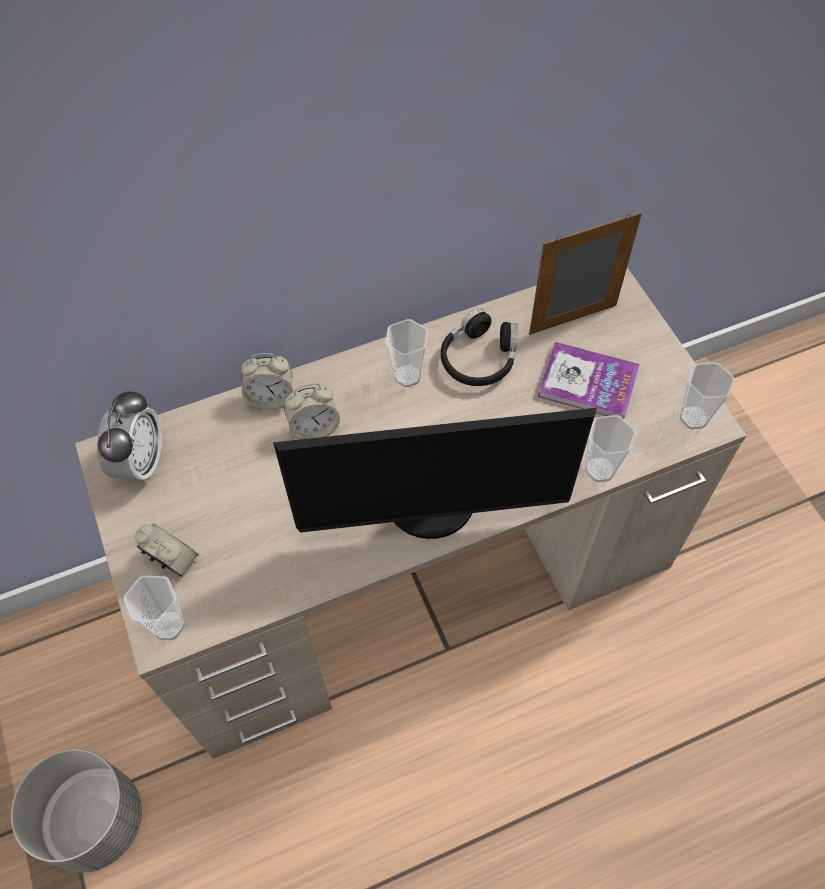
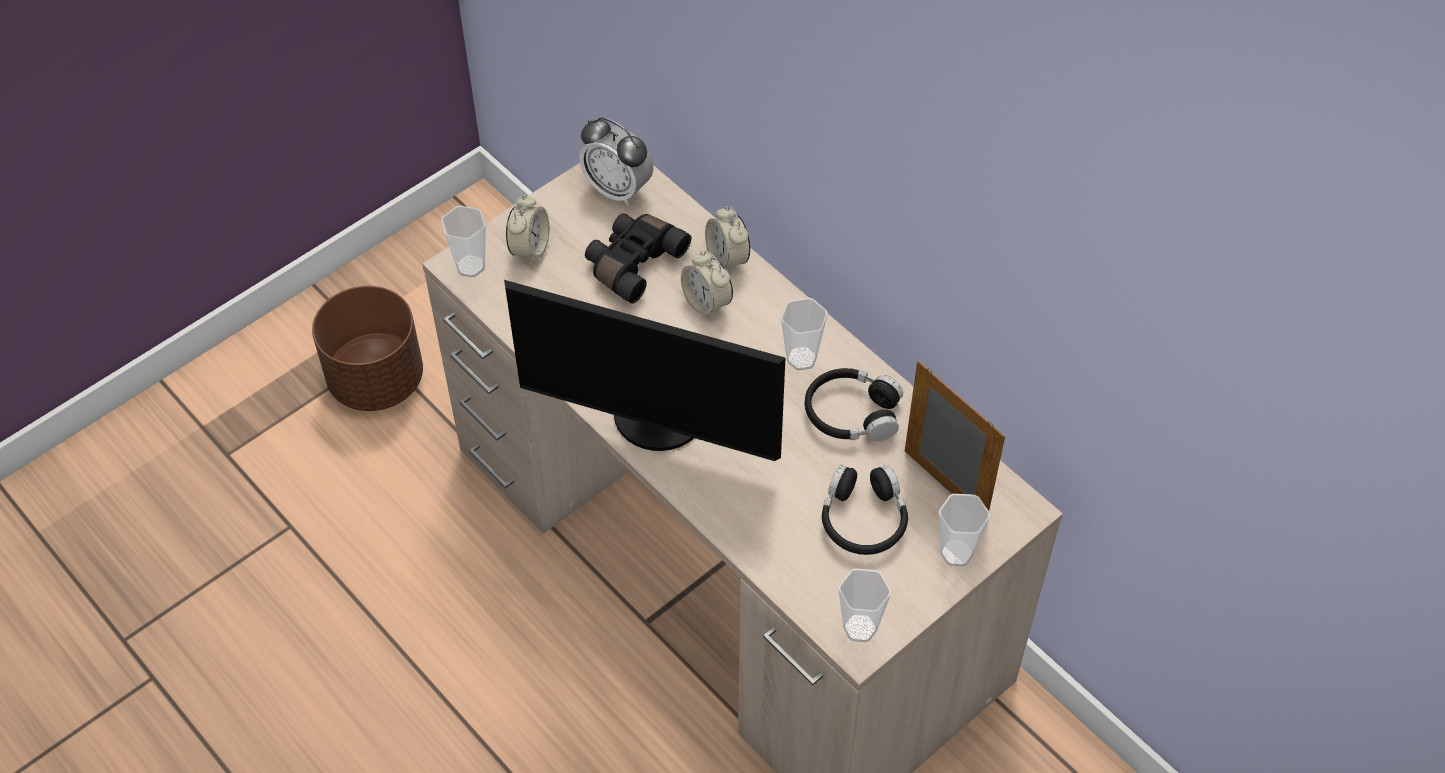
camera: 70 degrees right, 5 degrees down
grey planter [11,749,142,873] -> brown planter [312,286,423,411]
alarm clock [97,389,162,483] -> alarm clock turned 45 degrees clockwise [579,117,653,206]
monitor [273,408,597,539] -> monitor turned 45 degrees counterclockwise [504,280,785,461]
book [538,342,639,419] -> black headphones [822,465,908,555]
cup [585,415,636,482] -> cup moved to [939,494,990,567]
none -> black binoculars [585,213,691,304]

